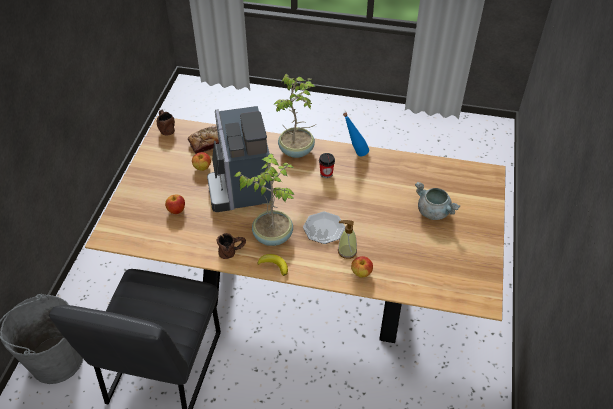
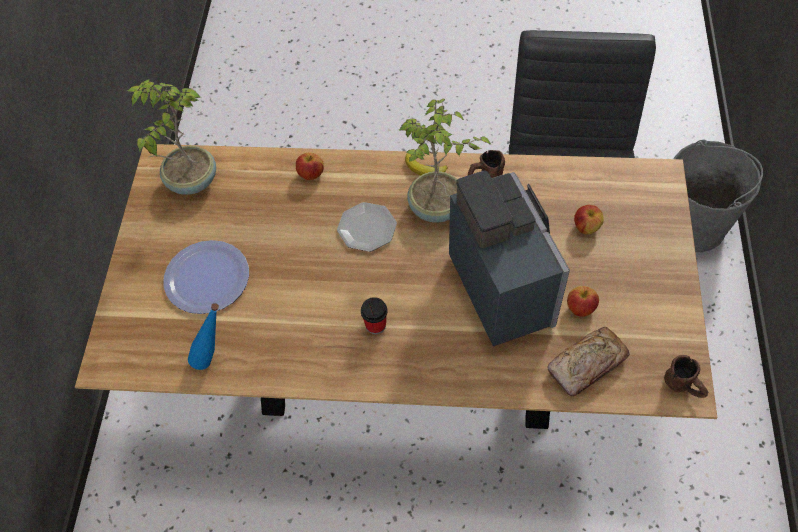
camera: 175 degrees right, 10 degrees up
potted plant [273,74,316,158] -> potted plant moved to [127,79,216,195]
soap dispenser [338,220,357,259] -> none
blue bottle [343,113,369,156] -> blue bottle moved to [188,303,219,370]
grey cooking pot [415,182,460,220] -> plate [163,240,249,314]

